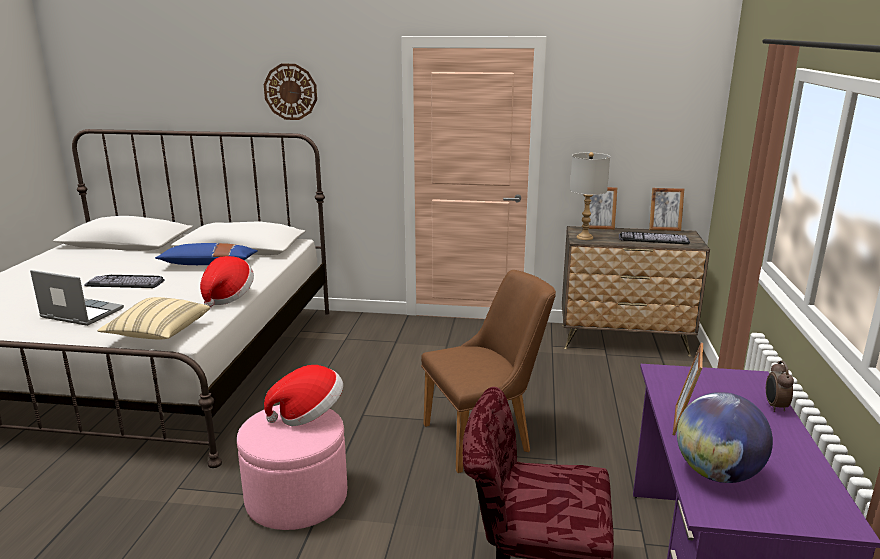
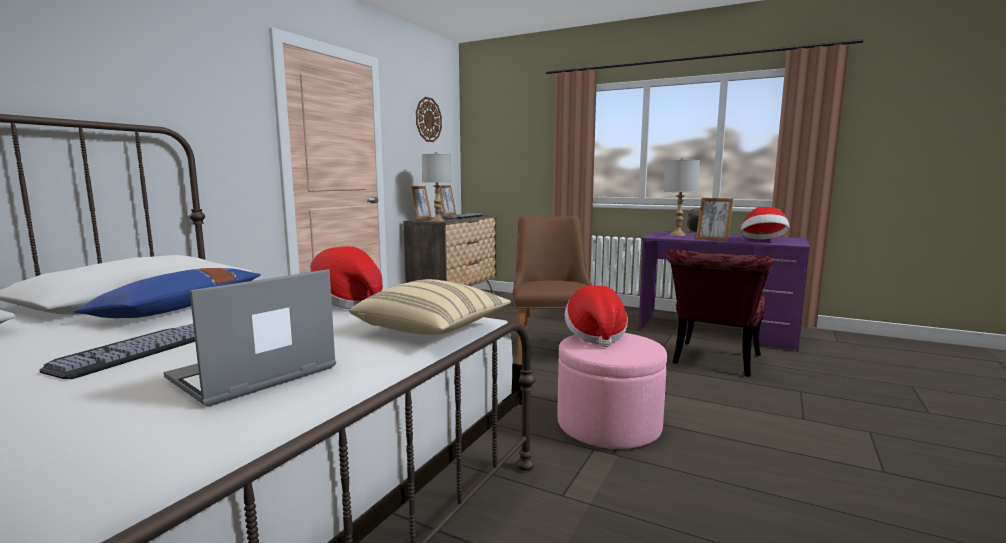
camera: 70 degrees left, 10 degrees down
wall clock [264,64,317,120] -> wall clock moved to [416,97,442,142]
globe [677,392,773,483] -> hat [741,207,790,239]
none -> grey table lamp [664,157,700,236]

